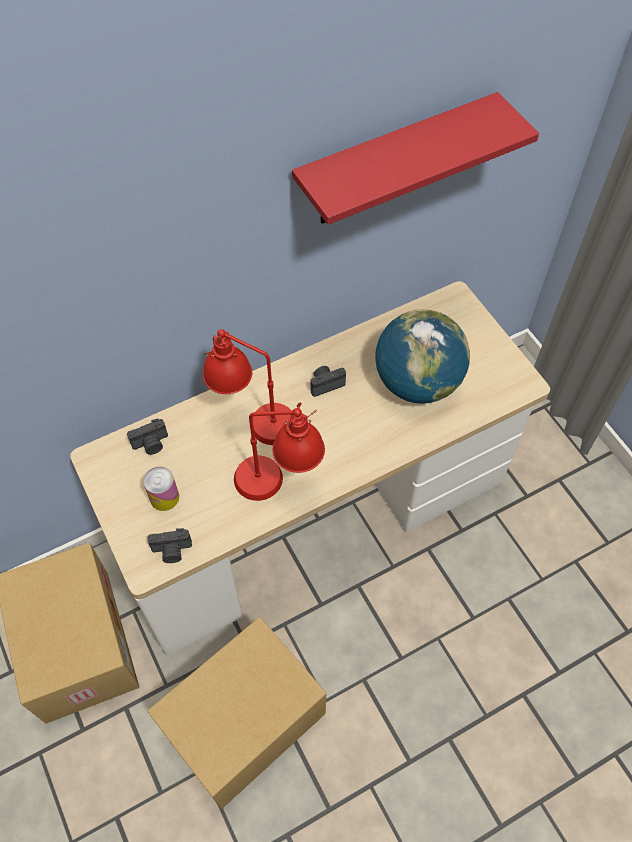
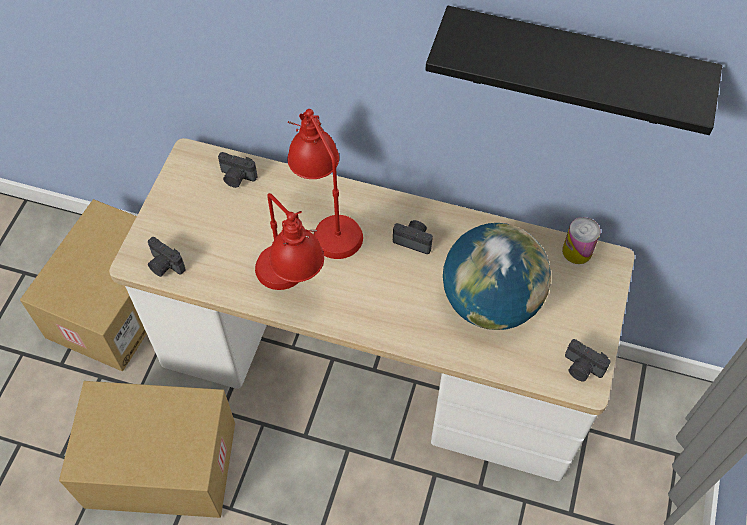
camera: 45 degrees right, 0 degrees up
can [143,466,179,511] -> can moved to [562,217,600,264]
red shelf [292,92,539,225] -> black shelf [425,6,722,135]
none -> camera [565,339,611,382]

